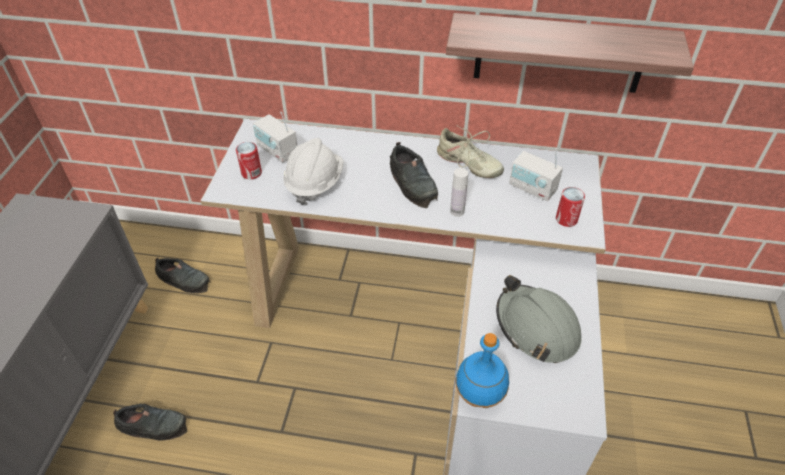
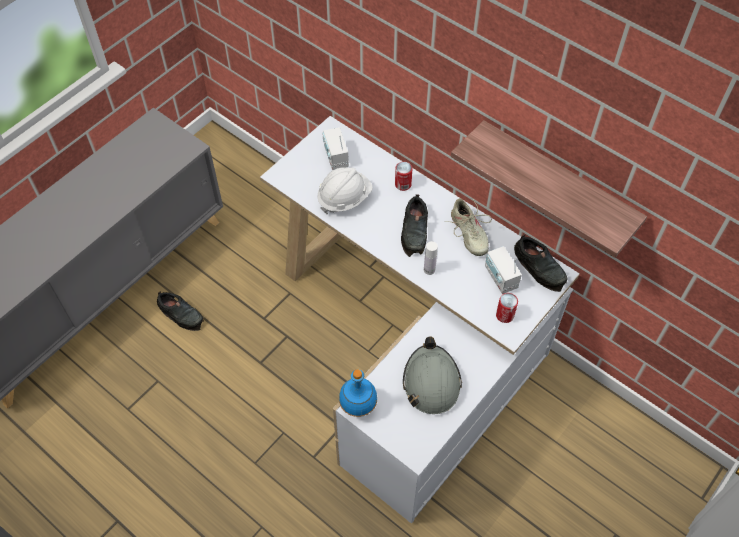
camera: 30 degrees right, 10 degrees up
black shoe [155,257,210,293] -> black shoe moved to [514,235,567,292]
can [236,142,262,180] -> can moved to [395,162,413,191]

